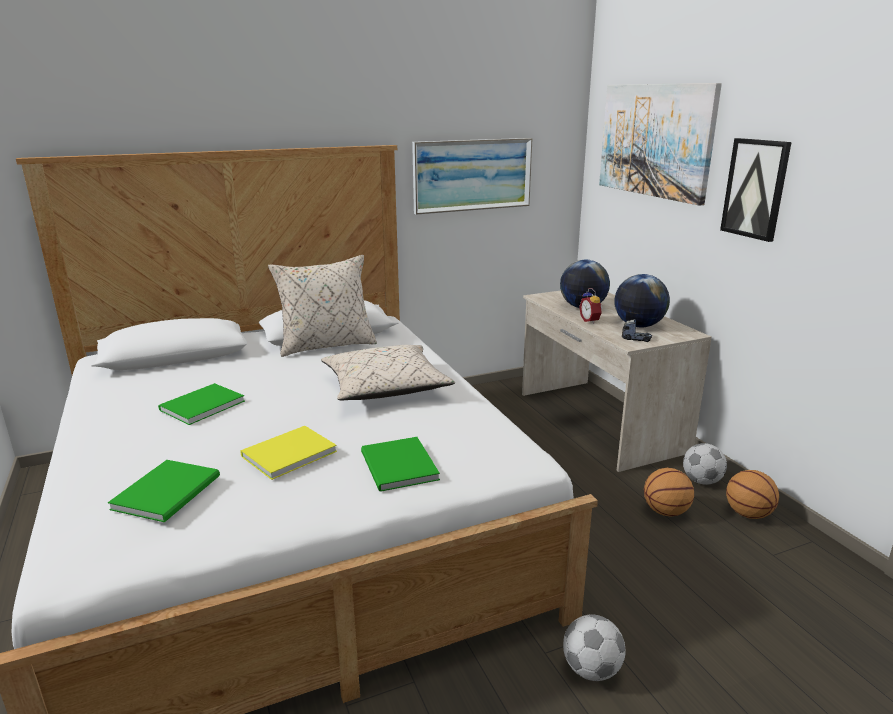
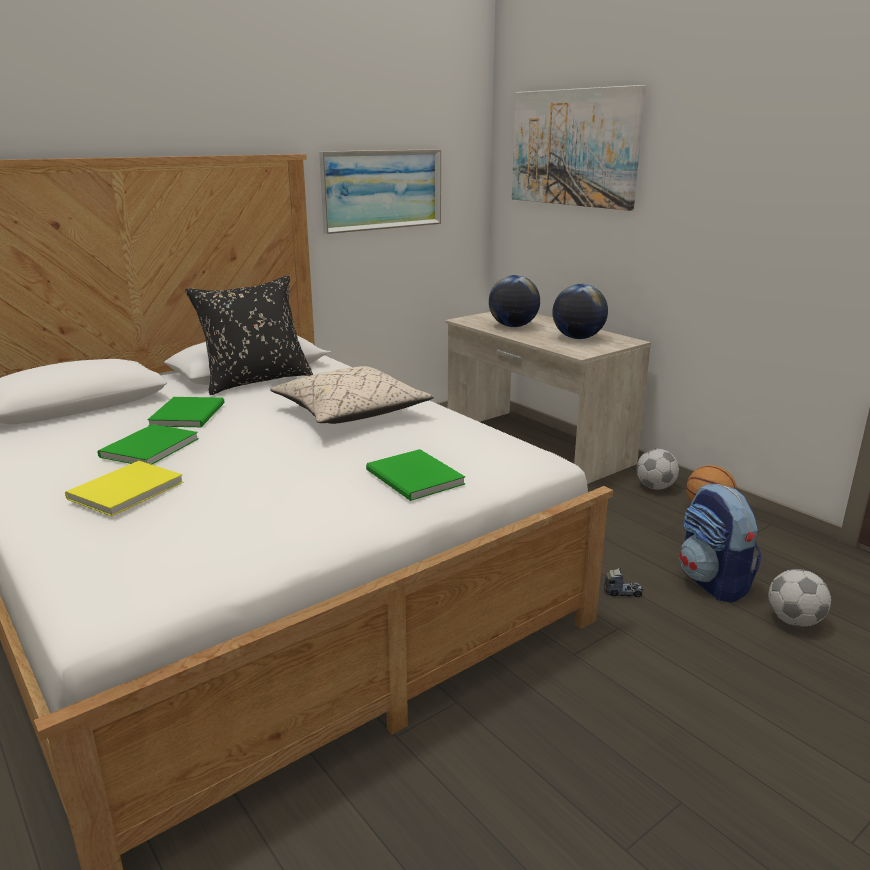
camera: 15 degrees left, 0 degrees up
green book [108,460,220,522] -> green book moved to [147,397,225,427]
yellow book [240,426,337,480] -> yellow book moved to [65,461,183,517]
beige pillow [268,255,377,357] -> black pillow [185,275,313,395]
football [563,614,626,681] -> football moved to [768,569,831,627]
alarm clock [579,288,603,324] -> none
toy truck [622,319,652,342] -> toy truck moved to [604,568,643,597]
basketball [644,468,694,517] -> none
picture [720,138,792,242] -> none
none -> backpack [680,484,762,603]

